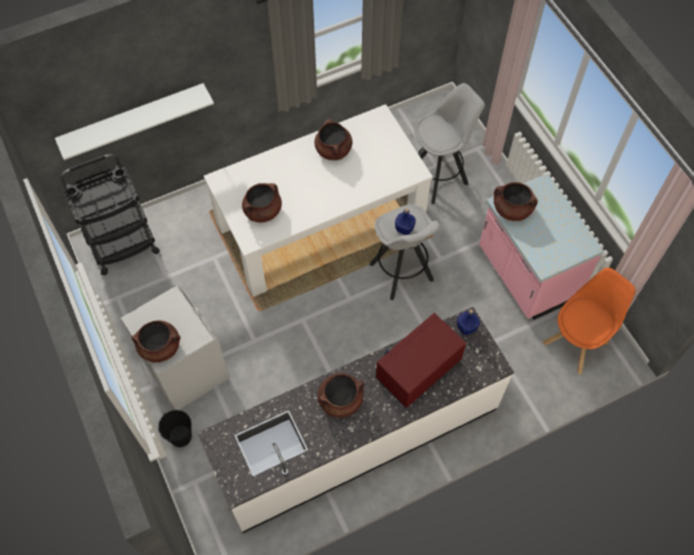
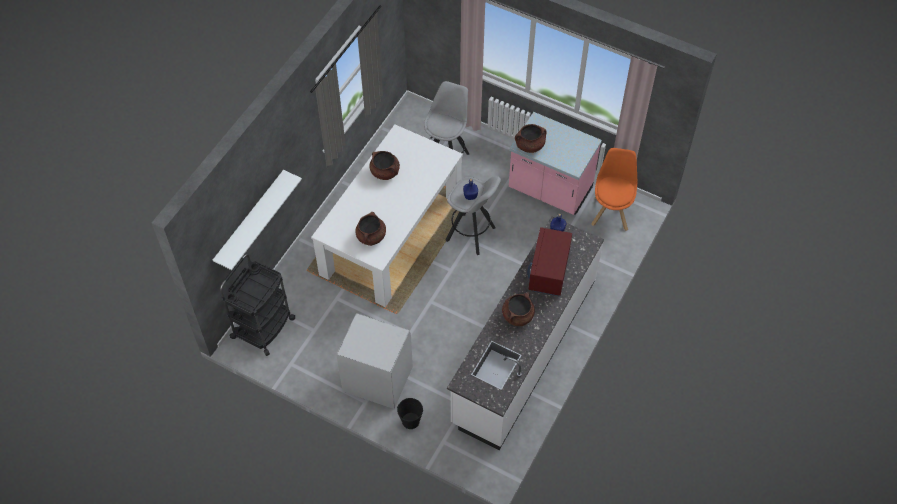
camera: 35 degrees left, 5 degrees down
brown cooking pot [132,321,181,363] -> none

